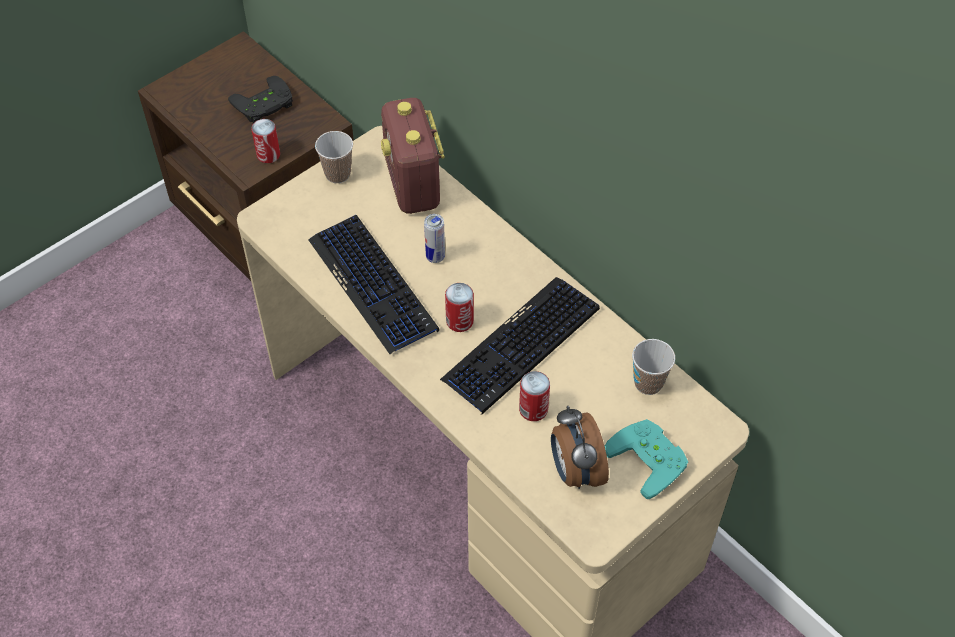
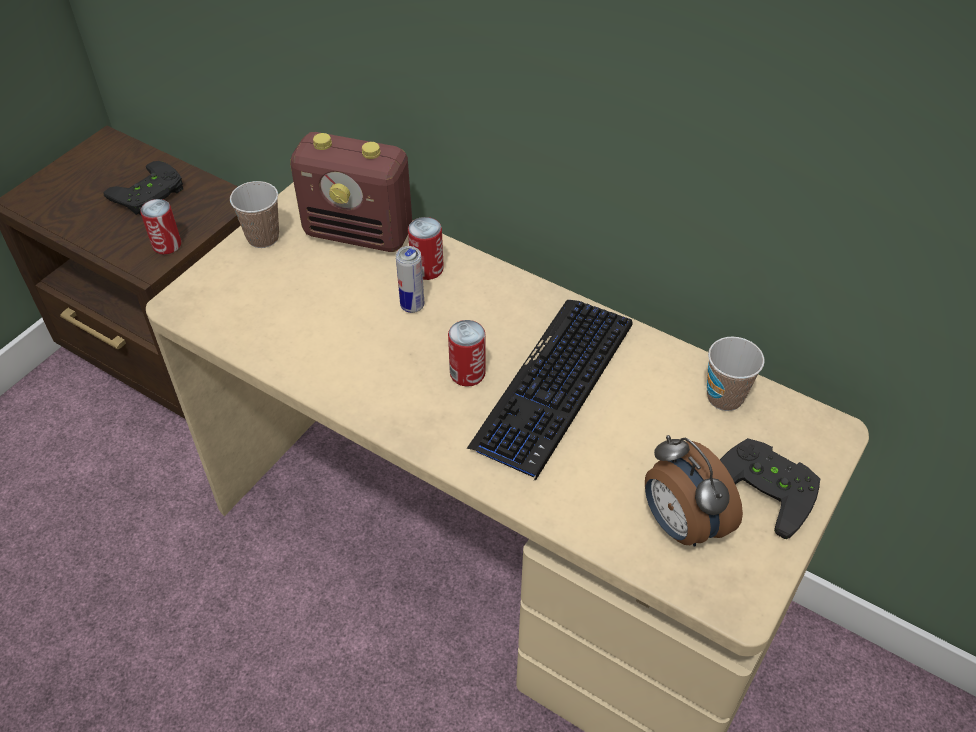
camera: 15 degrees left, 5 degrees down
keyboard [309,215,439,354] -> none
radio [381,98,445,214] -> radio turned 45 degrees counterclockwise [290,132,412,252]
can [519,371,550,421] -> can moved to [408,217,444,280]
turquoise game controller [605,419,688,499] -> black game controller [720,438,820,539]

